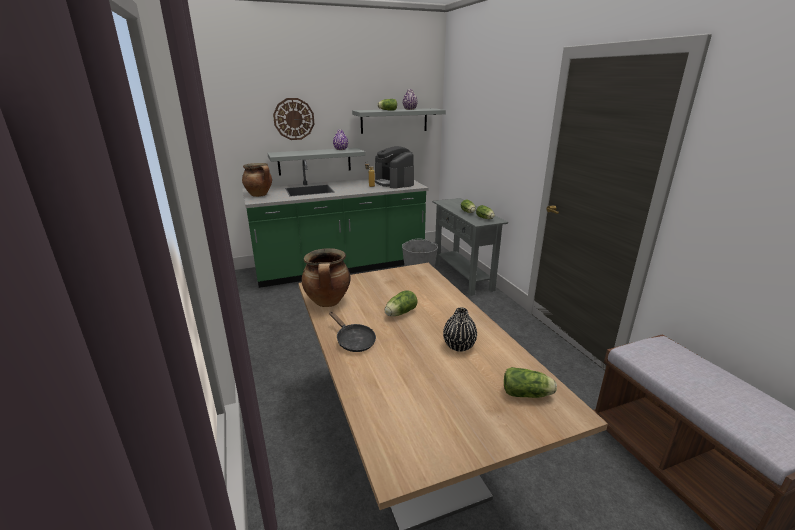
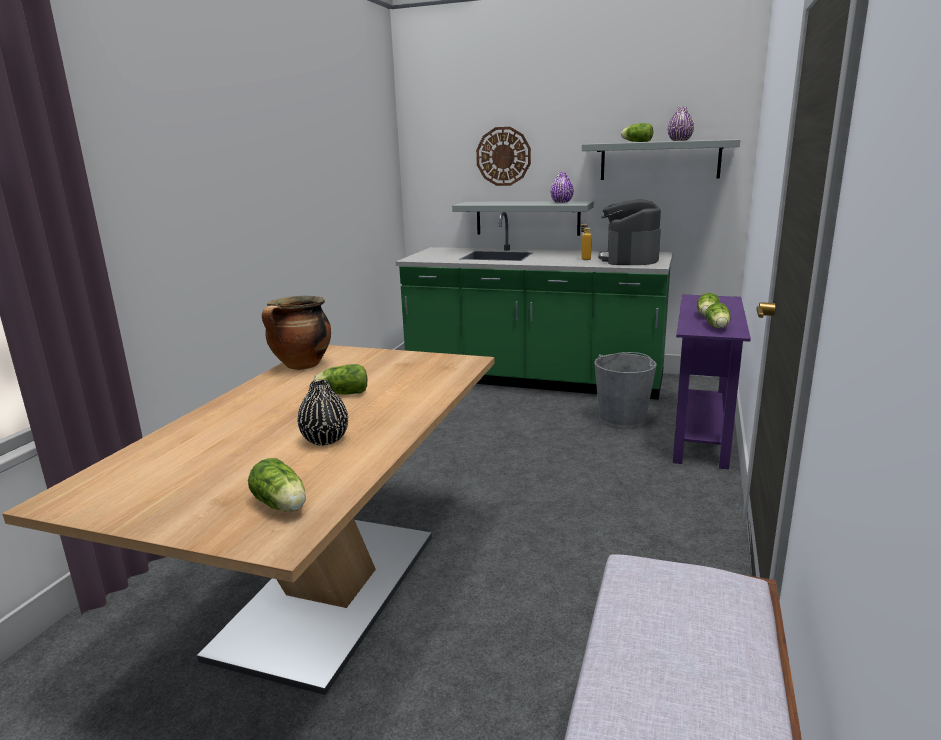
camera: 40 degrees right, 5 degrees down
cooking pot [242,163,272,197] -> none
black frying pan [329,311,376,352] -> none
grey console table [433,198,508,296] -> purple console table [673,294,751,470]

